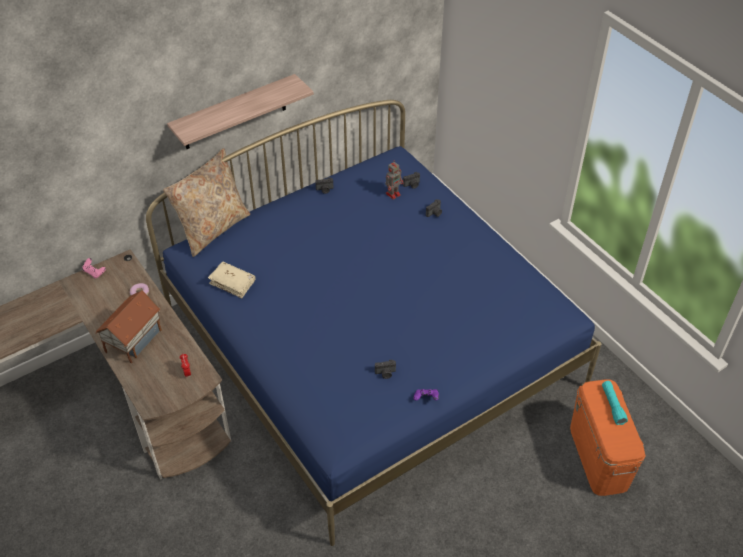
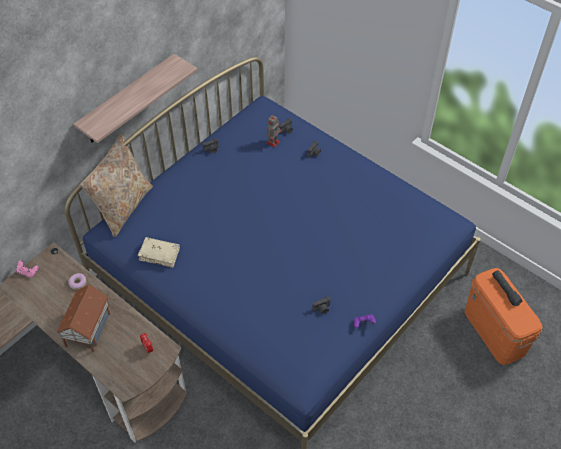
camera: 15 degrees left, 5 degrees up
turquoise flashlight [602,381,628,425] -> black flashlight [492,270,522,306]

